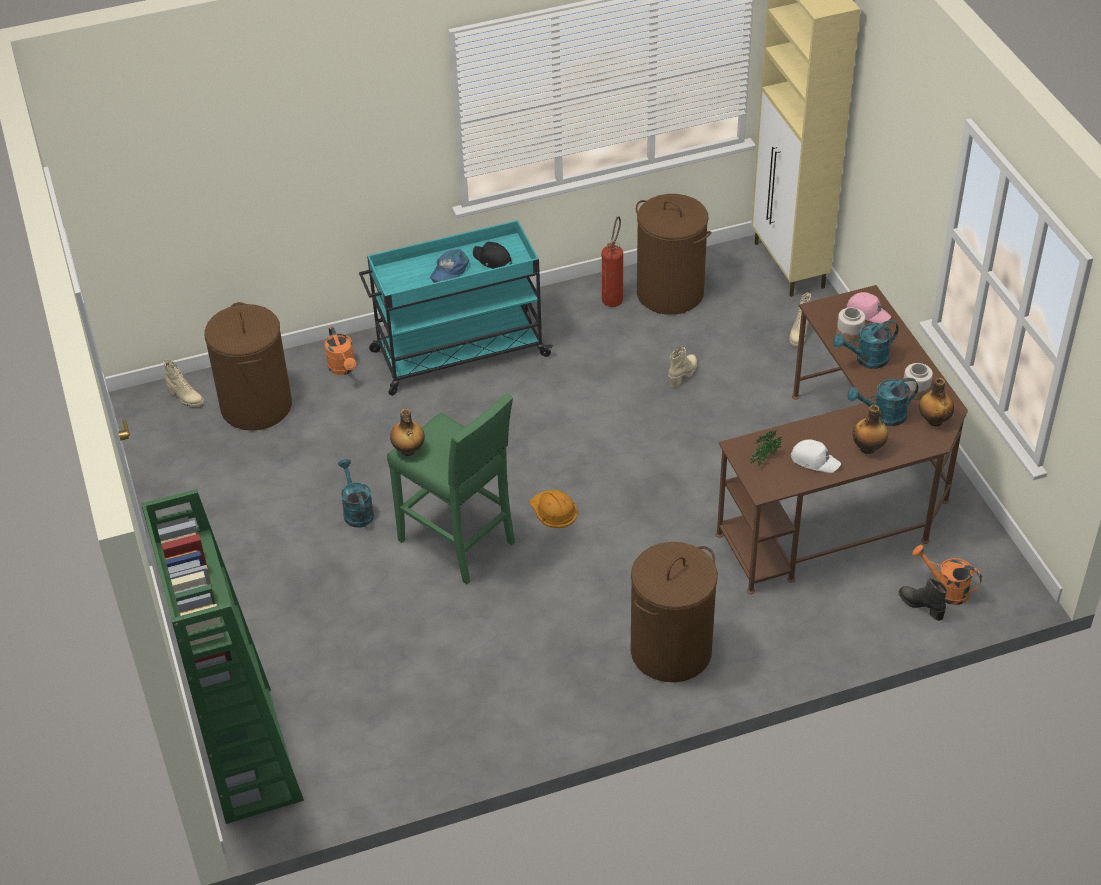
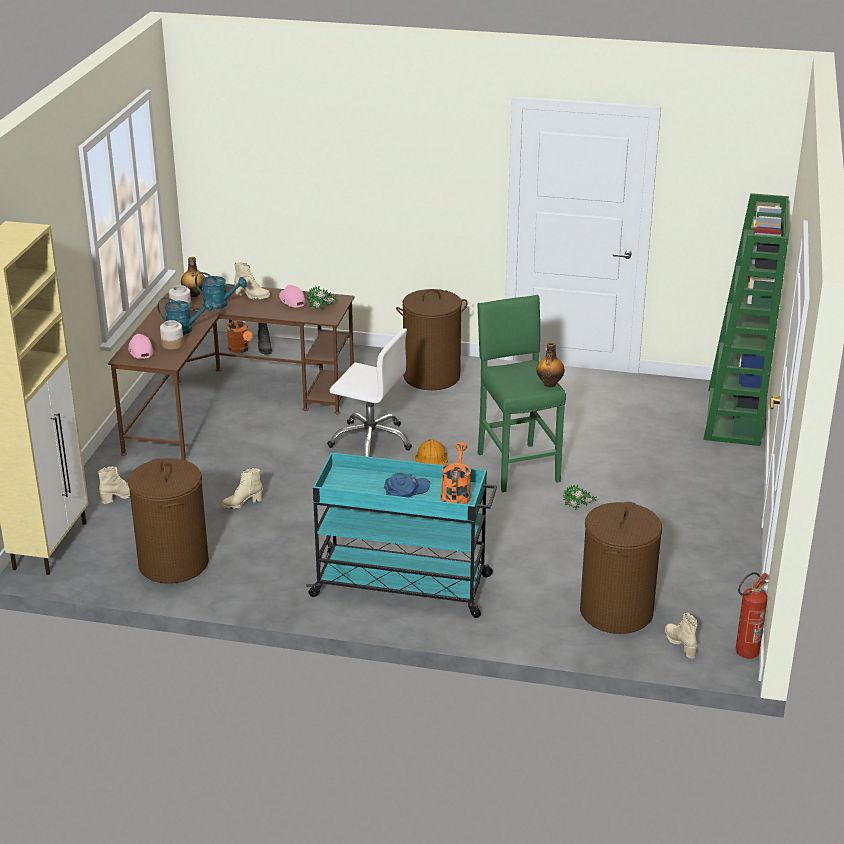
camera: 150 degrees left, 15 degrees down
orange watering can [325,327,356,375] -> orange watering can moved to [441,442,471,504]
turquoise watering can [338,459,374,527] -> potted plant [563,485,597,510]
black cap [473,242,512,269] -> none
fire extinguisher [602,216,623,307] -> fire extinguisher moved to [736,572,768,659]
white cap [790,439,841,473] -> pink cap [279,285,306,307]
bottle [852,405,888,454] -> beige boot [234,262,271,300]
none -> white office chair [327,328,412,457]

